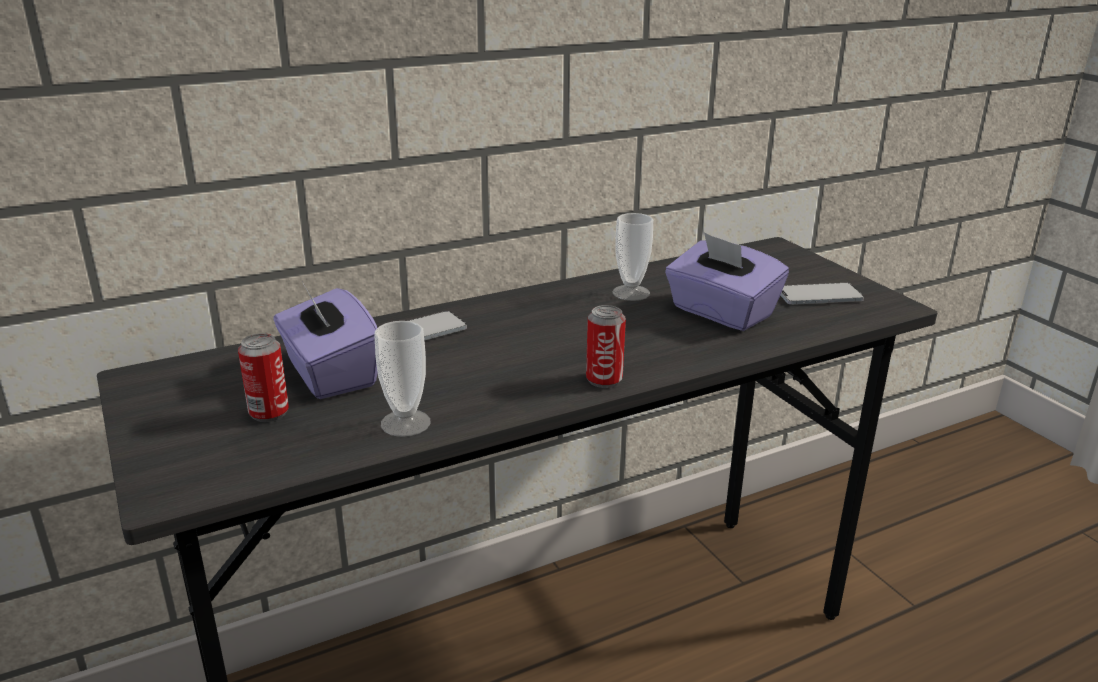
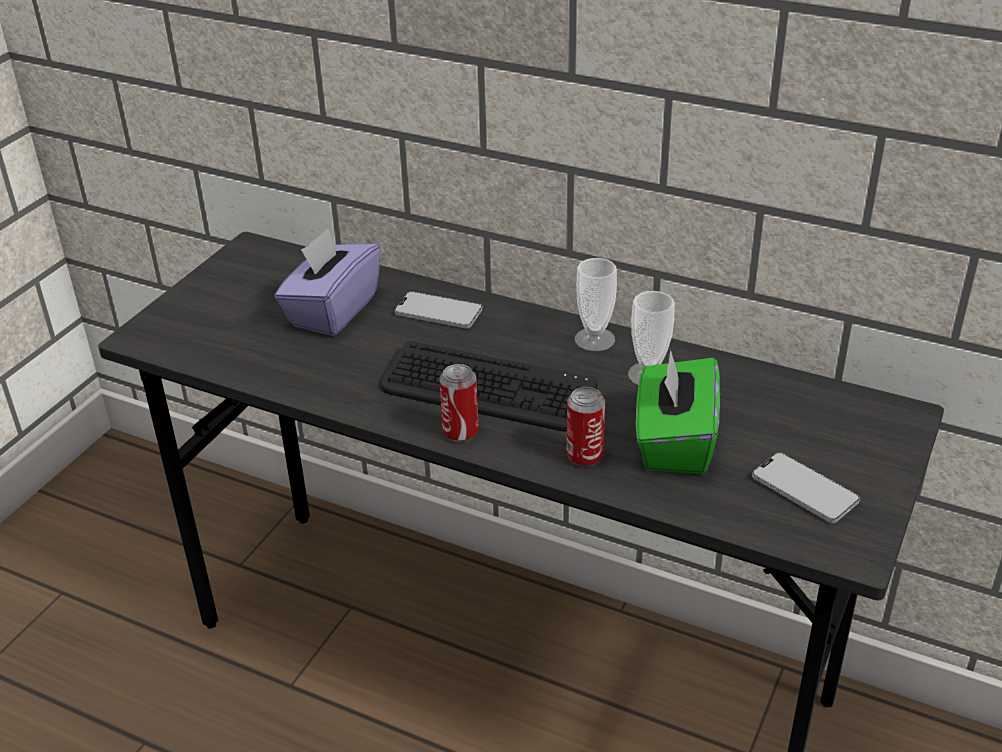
camera: 55 degrees right, 10 degrees up
can [238,333,289,422] -> can moved to [567,387,605,467]
cup [375,321,431,437] -> cup moved to [575,258,617,351]
purple tissue box [665,232,789,331] -> green tissue box [636,350,720,474]
none -> keyboard [381,341,598,432]

